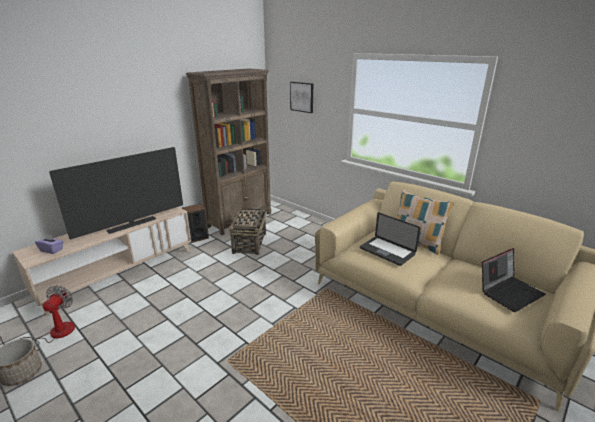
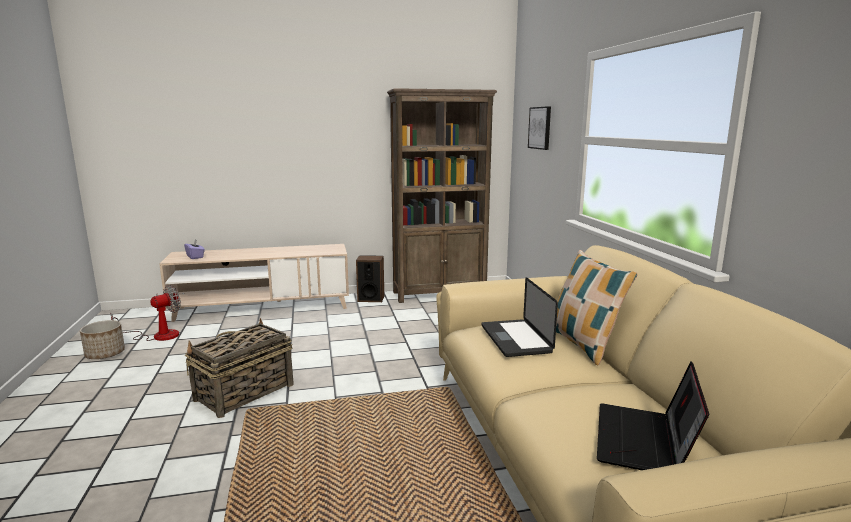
camera: 35 degrees right, 10 degrees down
television [49,147,183,239] -> none
basket [229,206,266,255] -> basket moved to [185,318,294,418]
laptop [482,248,546,312] -> laptop turned 105 degrees clockwise [597,362,709,470]

